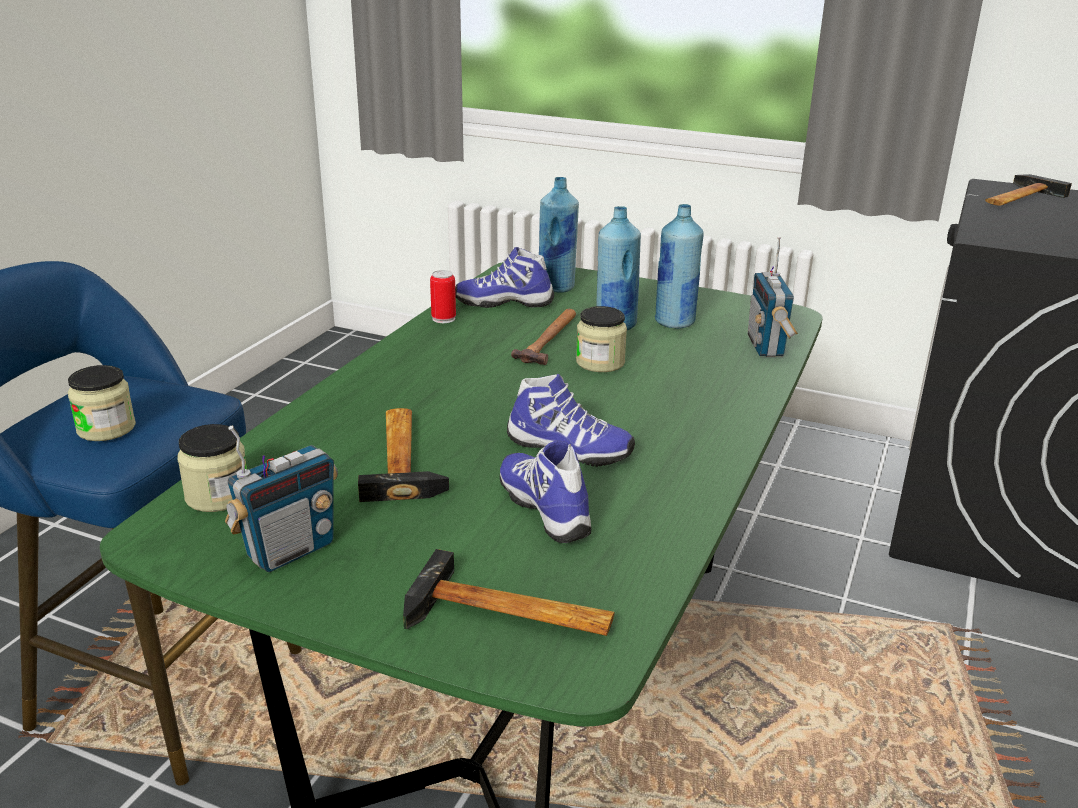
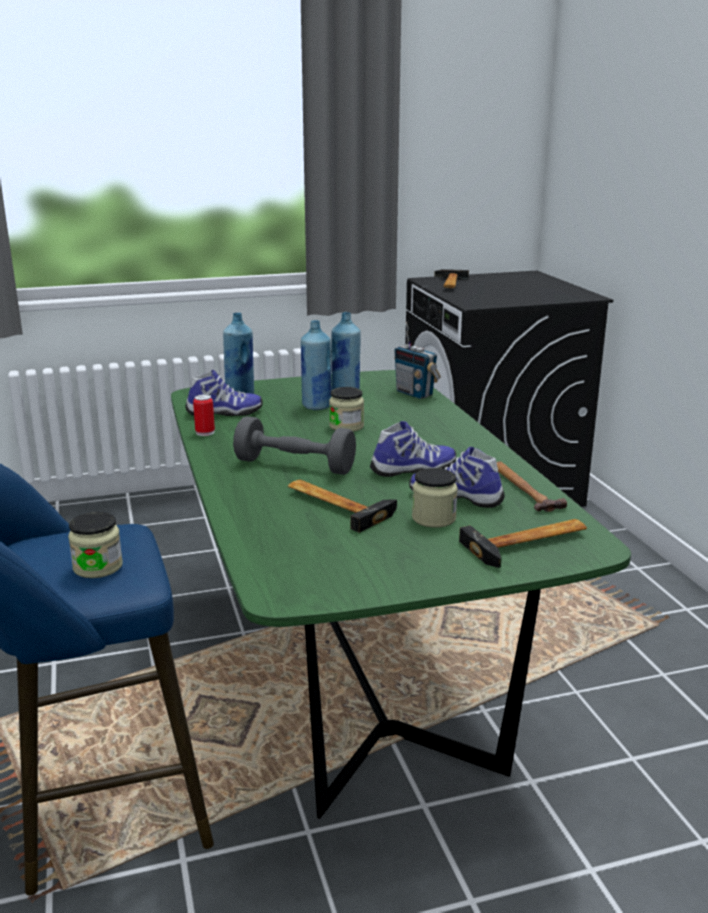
camera: 40 degrees left, 5 degrees down
jar [177,424,247,512] -> jar moved to [412,468,458,528]
radio [225,426,338,572] -> none
shoe [455,247,554,308] -> shoe turned 150 degrees counterclockwise [185,370,263,416]
hammer [511,309,576,365] -> hammer moved to [497,461,567,512]
none -> grey dumbbell [233,416,356,475]

